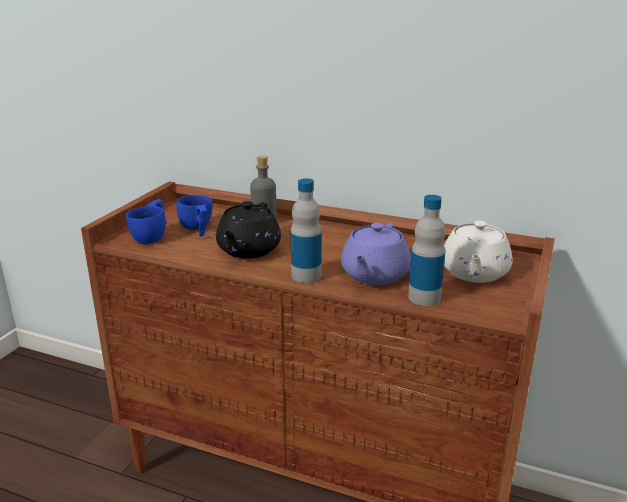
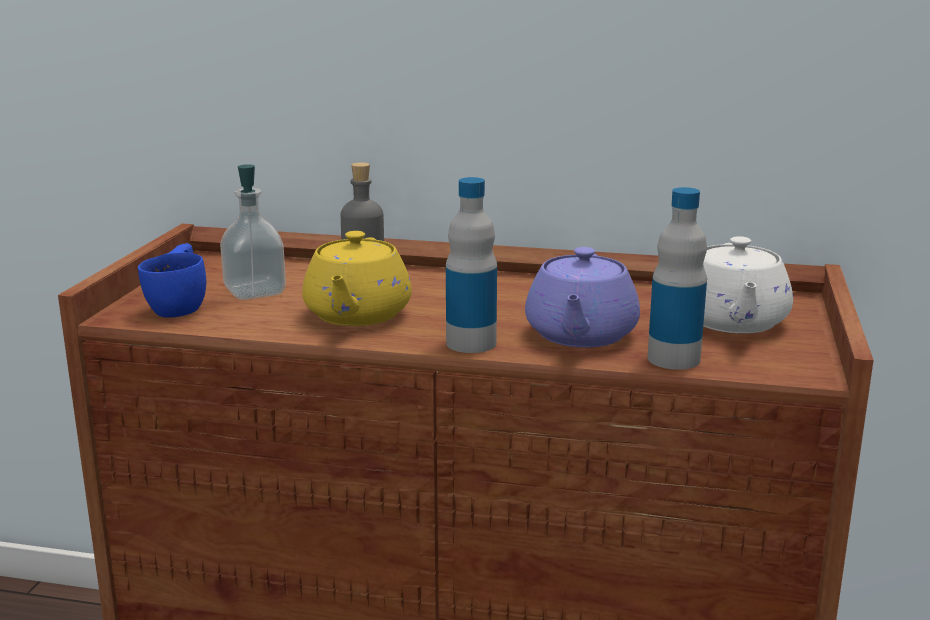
camera: 10 degrees left, 5 degrees down
blue cup [177,195,212,237] -> soap dispenser [220,164,286,300]
black teapot [216,201,281,259] -> yellow teapot [302,231,412,326]

